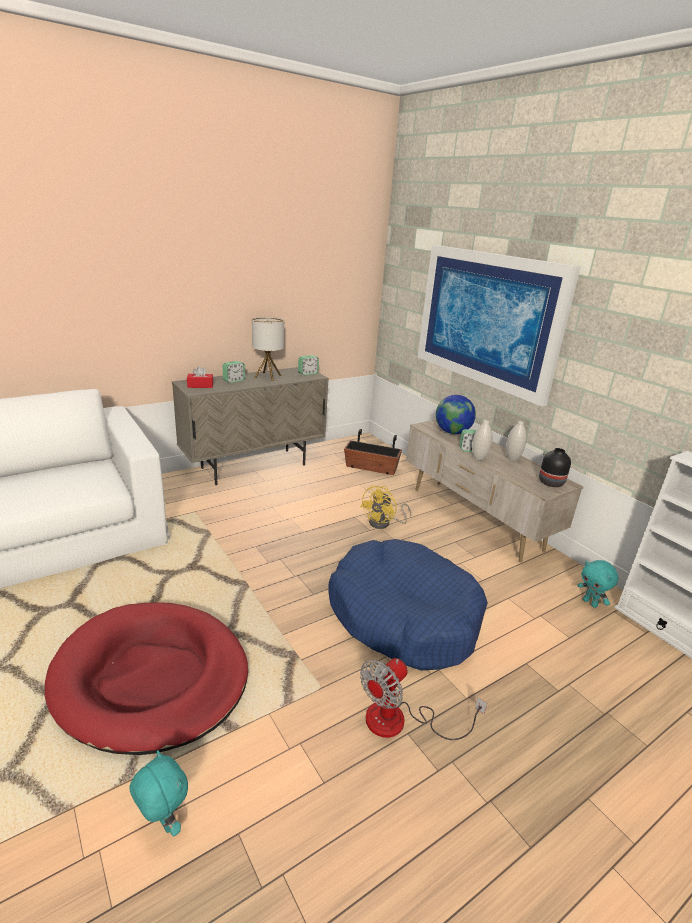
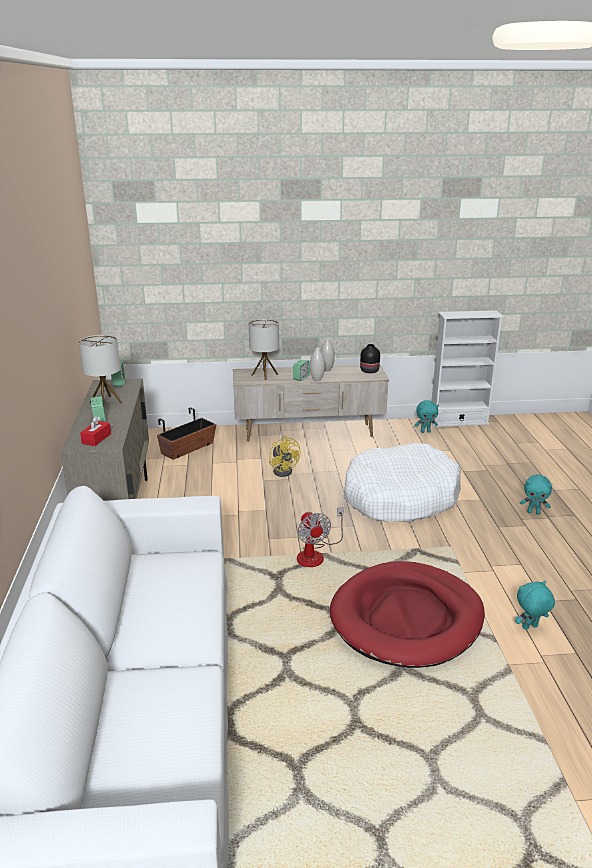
camera: 60 degrees left, 0 degrees up
blue dog bed [328,539,488,670] -> white dog bed [343,443,461,522]
fan [360,658,487,740] -> fan moved to [297,507,344,567]
picture [418,245,581,407] -> none
globe [436,395,476,434] -> table lamp [249,319,279,380]
none -> turquoise plush toy [520,474,552,515]

